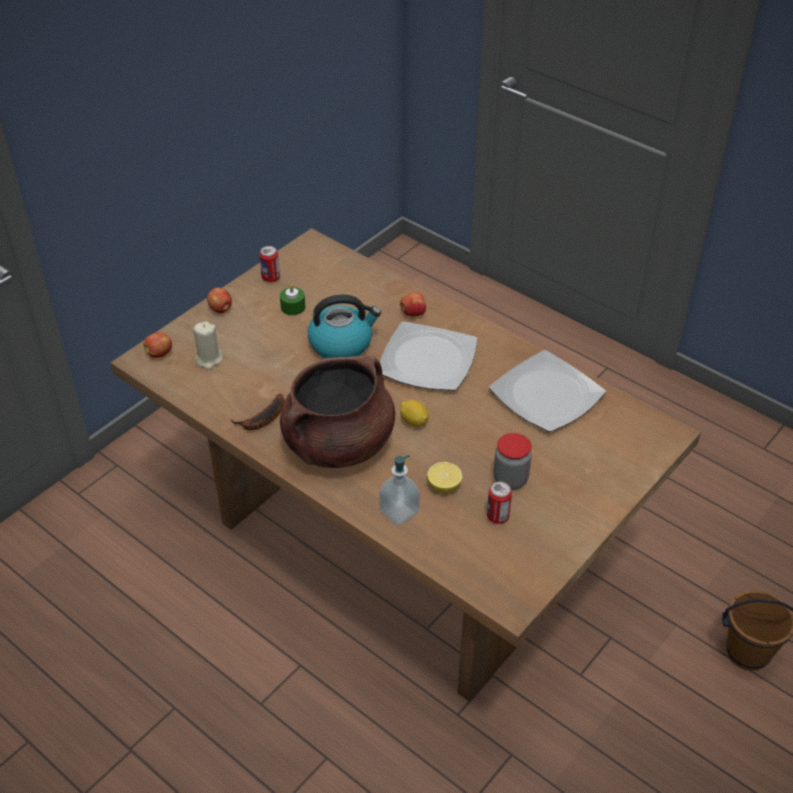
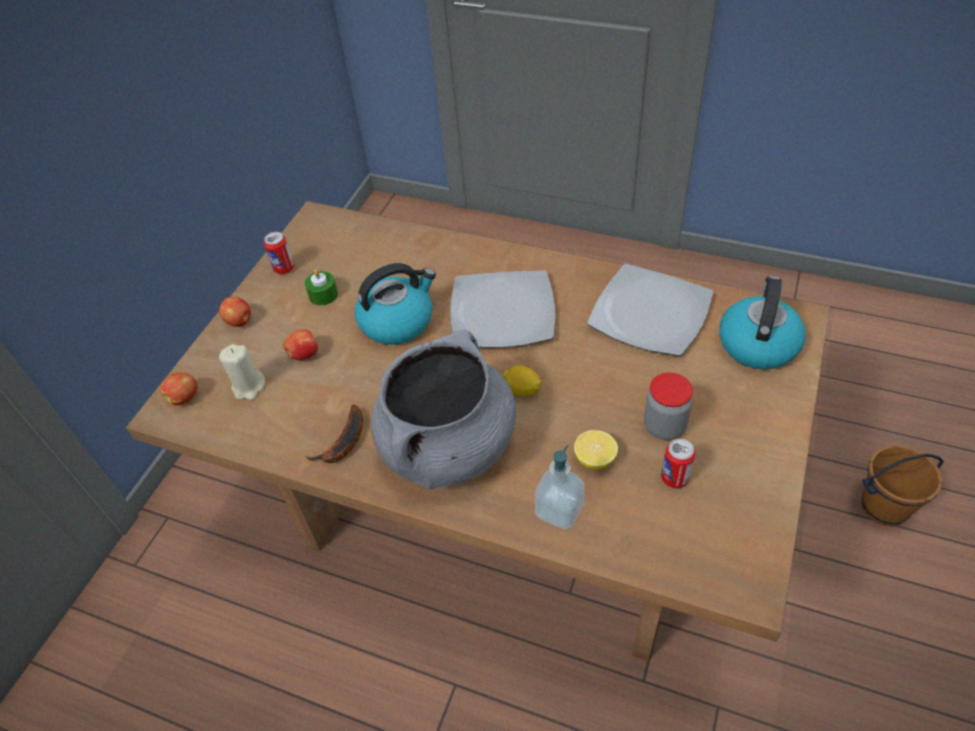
camera: 15 degrees left, 5 degrees up
brown cooking pot [280,355,395,468] -> grey cooking pot [371,330,516,489]
apple [400,292,426,317] -> apple moved to [283,329,318,360]
none -> kettle [719,276,806,369]

